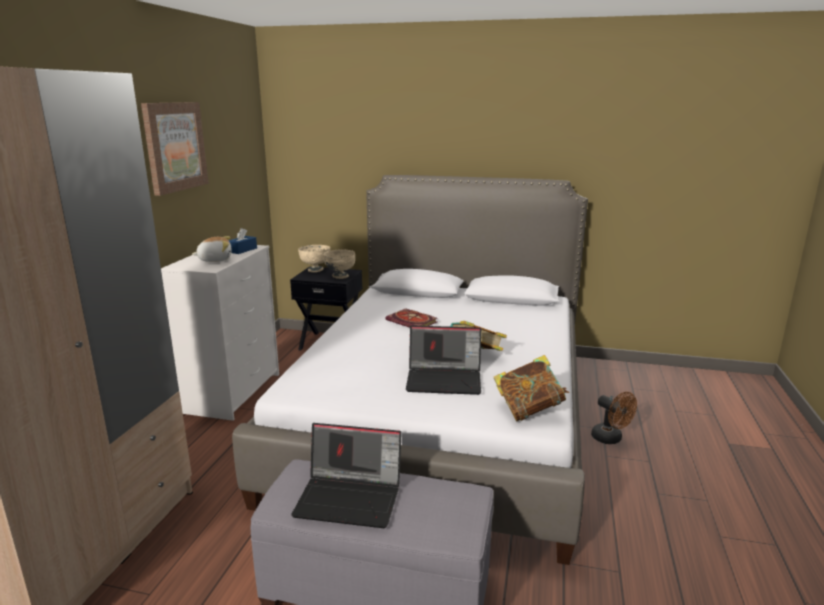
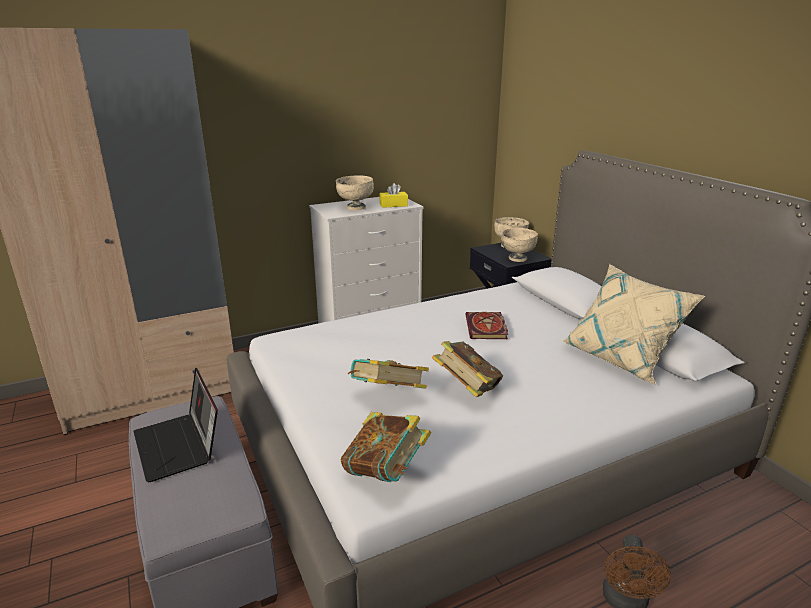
camera: 50 degrees right, 5 degrees up
picture [141,102,209,196] -> none
plush toy [192,236,232,262] -> beige bowl [336,175,374,210]
blue tissue box [229,228,257,254] -> yellow tissue box [379,183,408,208]
laptop [406,325,481,395] -> book [348,359,429,389]
none -> beige pillow [562,264,705,385]

